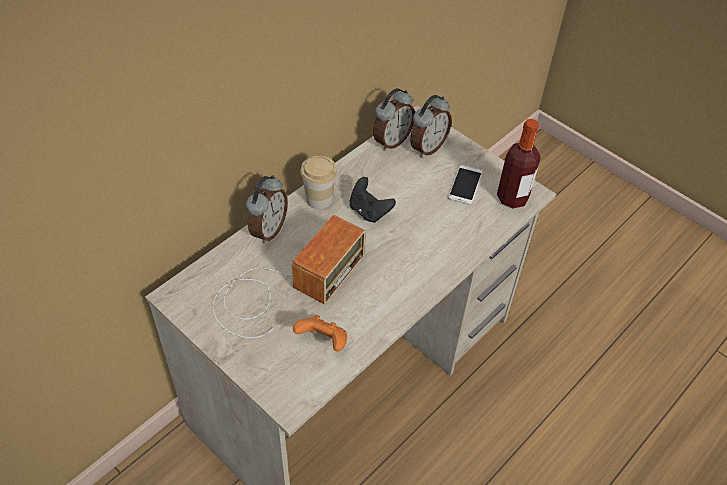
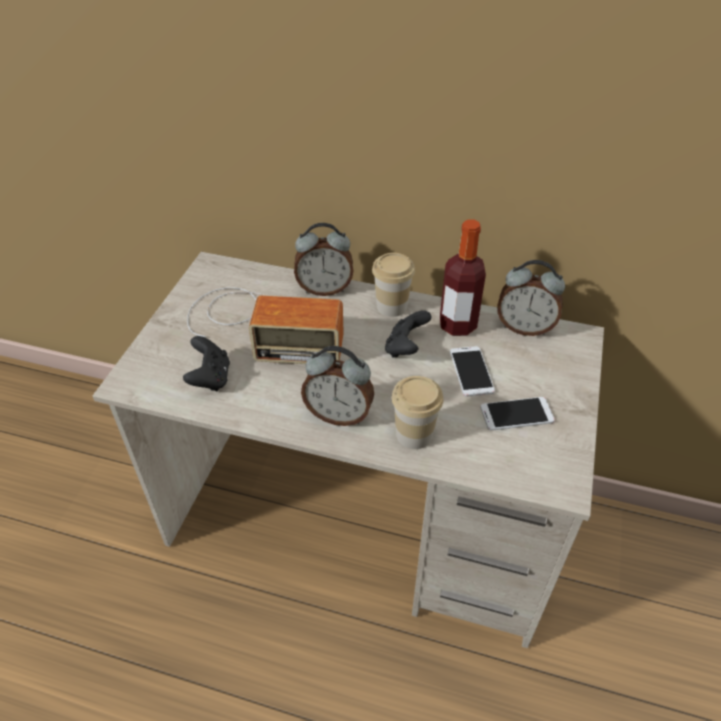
camera: 65 degrees right, 5 degrees down
orange game controller [293,315,347,351] -> black game controller [183,336,230,391]
alarm clock [410,95,452,157] -> alarm clock moved to [301,346,374,426]
bottle [497,119,541,208] -> bottle moved to [440,219,486,336]
none -> cup [391,376,443,449]
none -> phone [450,346,495,397]

